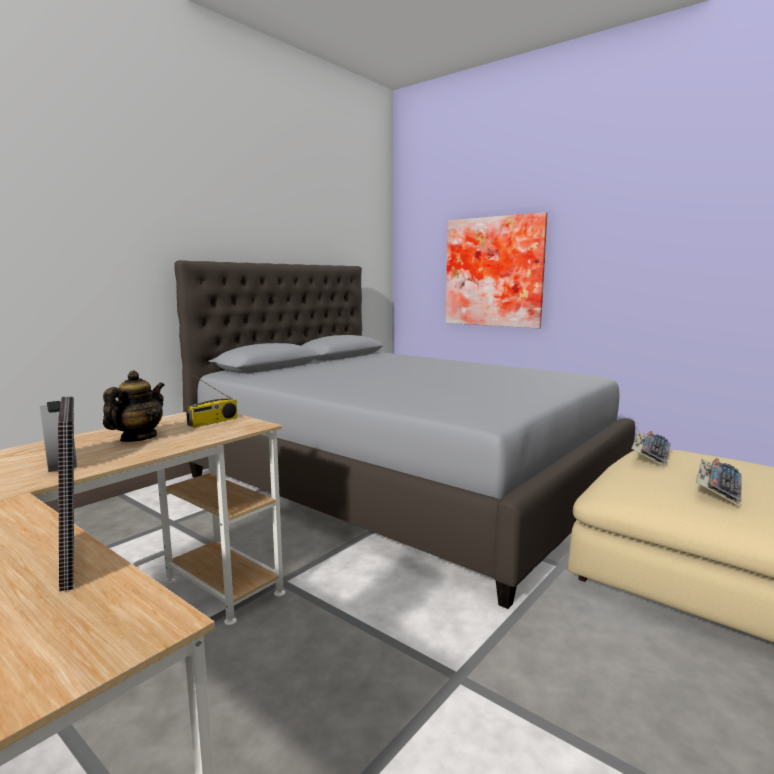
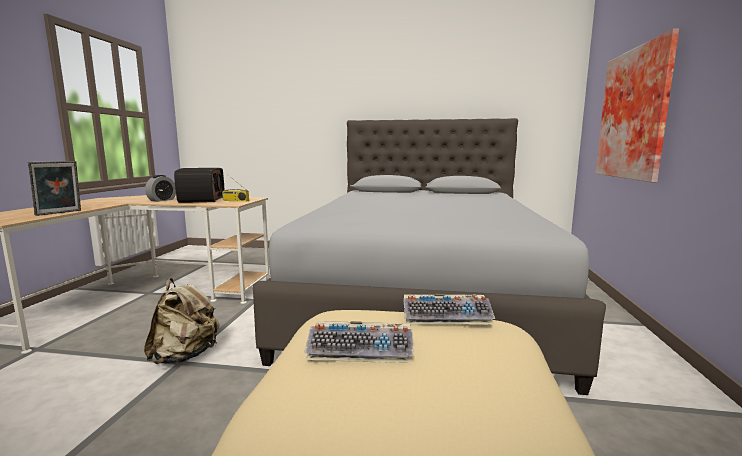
camera: 60 degrees right, 0 degrees up
teapot [103,370,165,442] -> radio [174,168,225,203]
none -> beige backpack [144,278,220,364]

